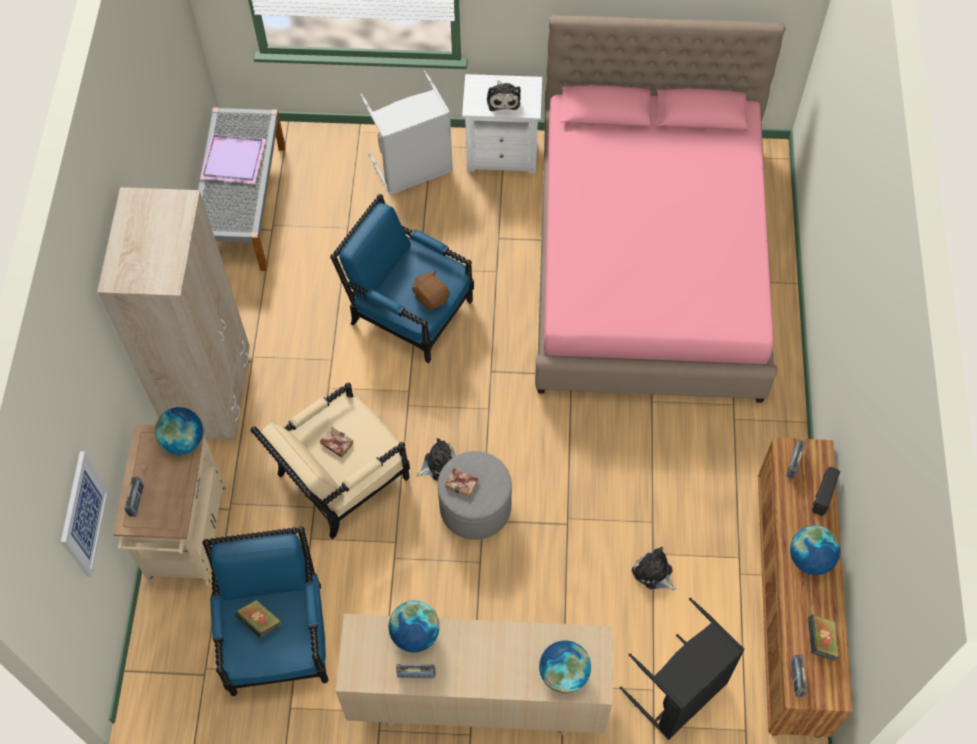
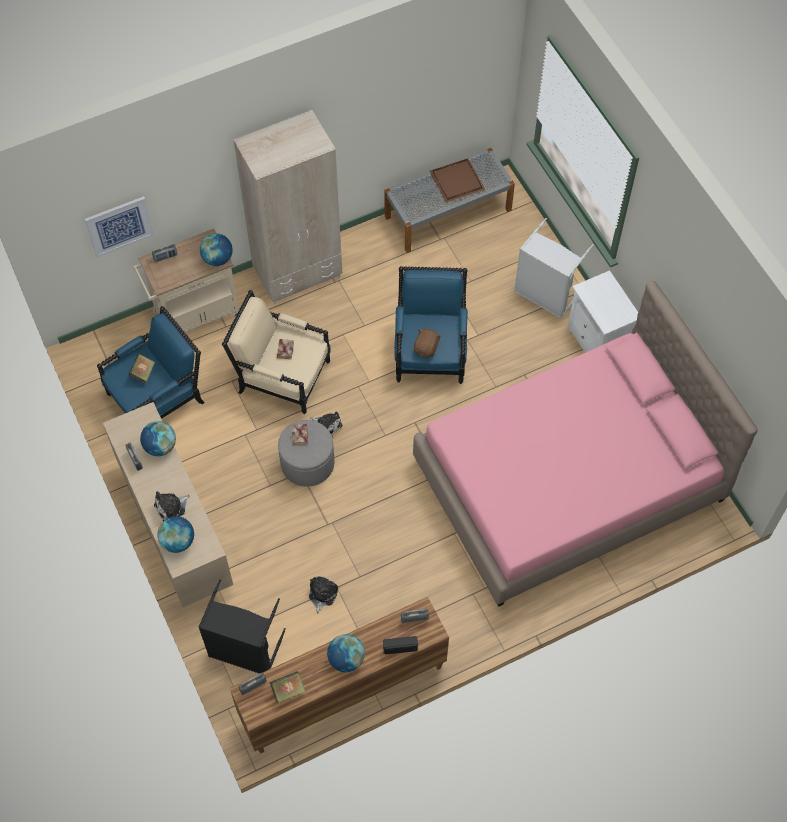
camera: 60 degrees right, 0 degrees up
purple tray [200,134,266,184] -> brown tray [430,158,485,202]
plush toy [487,81,521,111] -> plush toy moved to [154,491,189,521]

